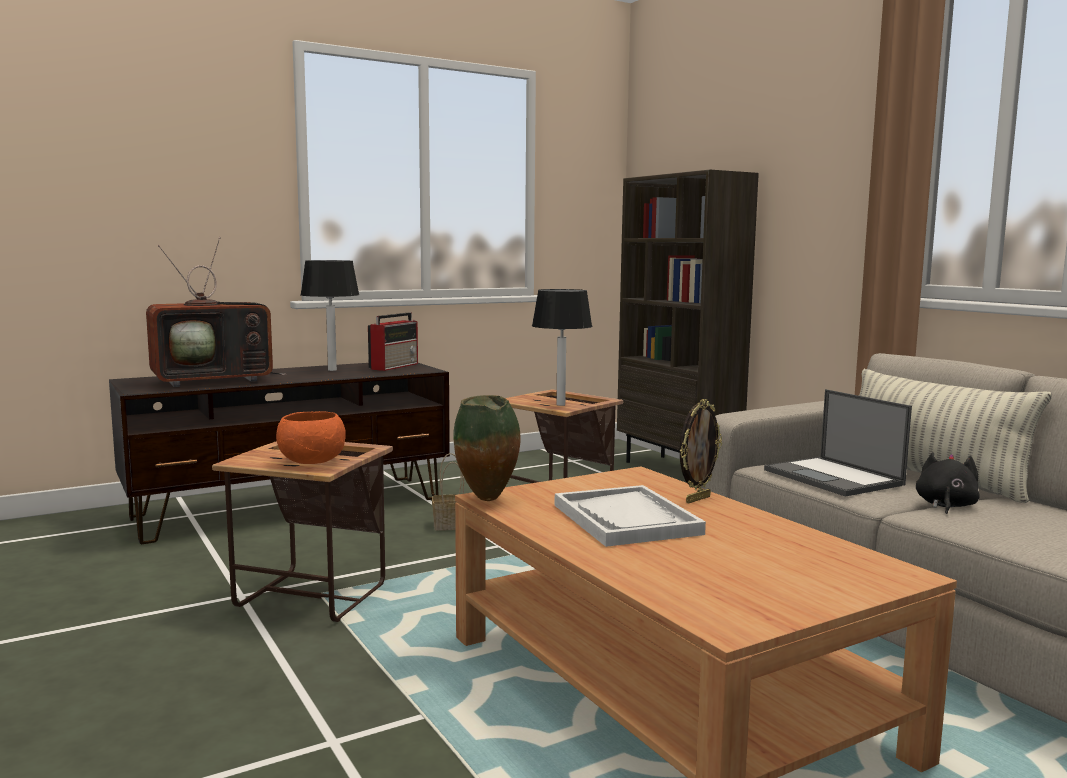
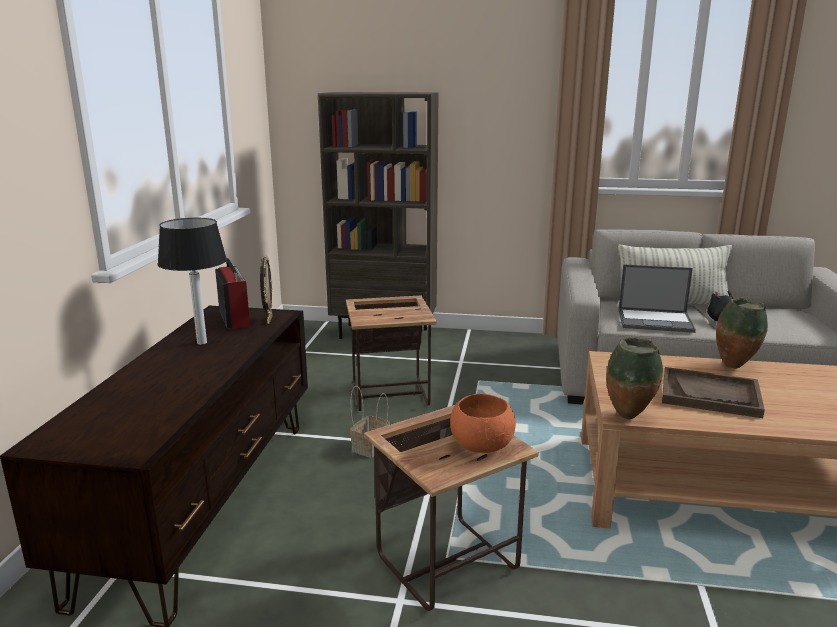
camera: 50 degrees left, 10 degrees up
television [146,237,287,387] -> none
table lamp [532,289,592,406] -> none
white tray [555,485,706,547] -> brown tray [662,367,765,418]
picture frame [680,399,722,503] -> picture frame moved to [260,255,273,324]
none -> vase [716,297,768,369]

